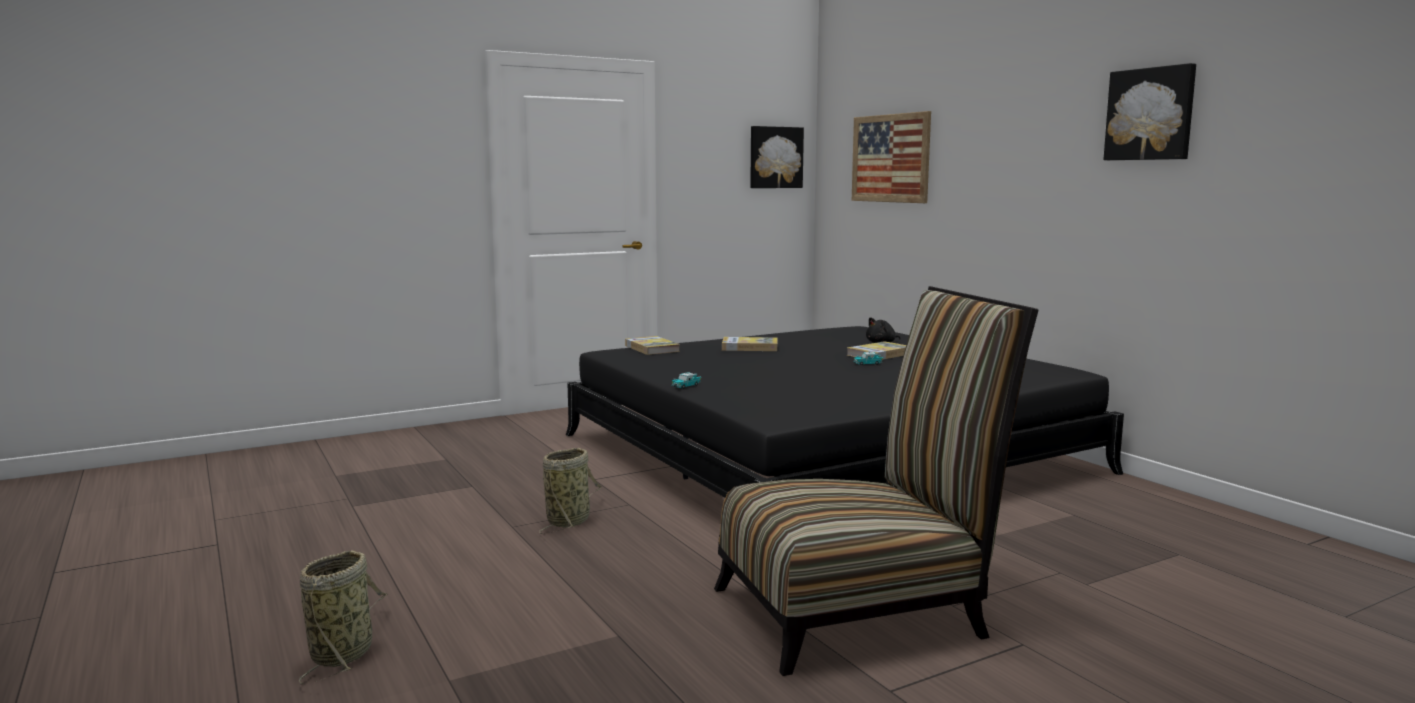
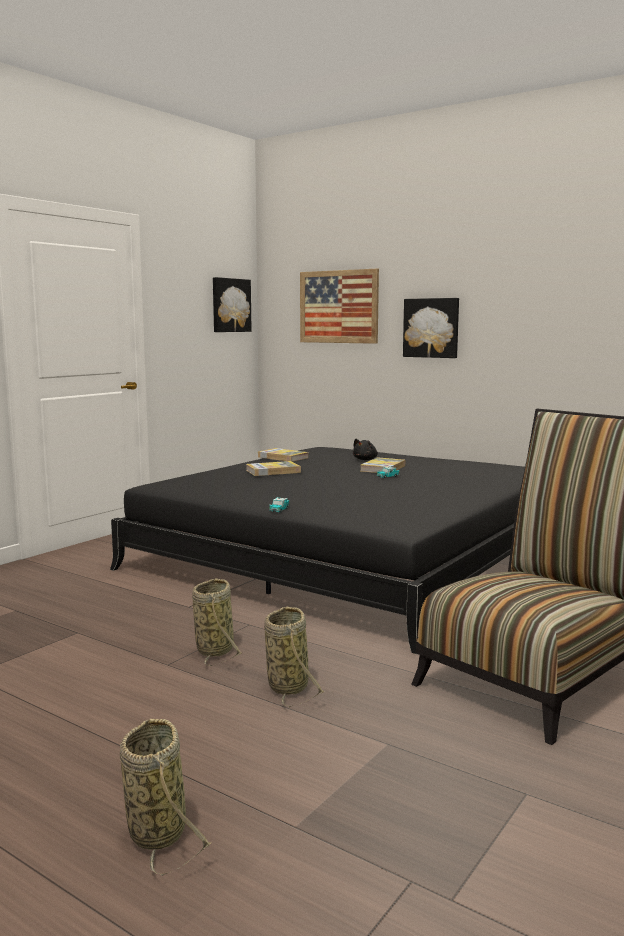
camera: 25 degrees left, 0 degrees up
book [625,336,680,355] -> book moved to [258,448,308,462]
picture [1104,63,1196,160] -> picture moved to [403,298,459,358]
none -> basket [264,607,324,707]

